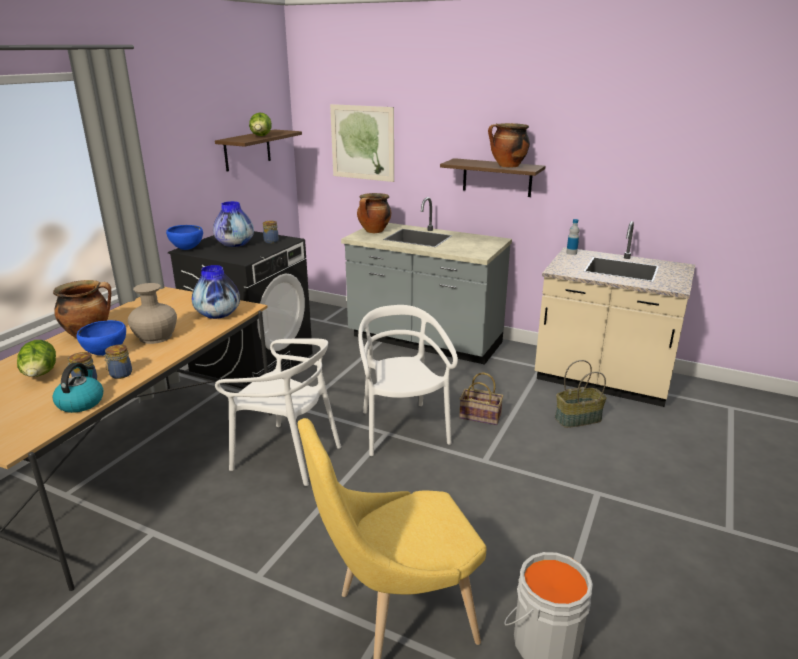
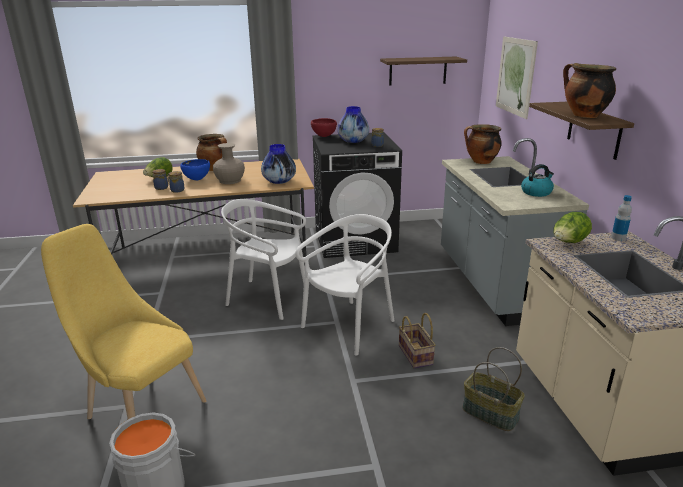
camera: 55 degrees right, 0 degrees up
kettle [52,362,104,413] -> kettle moved to [521,164,554,197]
blue bowl [166,225,203,250] -> red bowl [311,118,337,137]
white chair [215,338,341,486] -> white chair turned 120 degrees clockwise [221,199,306,320]
lettuce [249,112,272,136] -> lettuce moved to [553,212,592,243]

